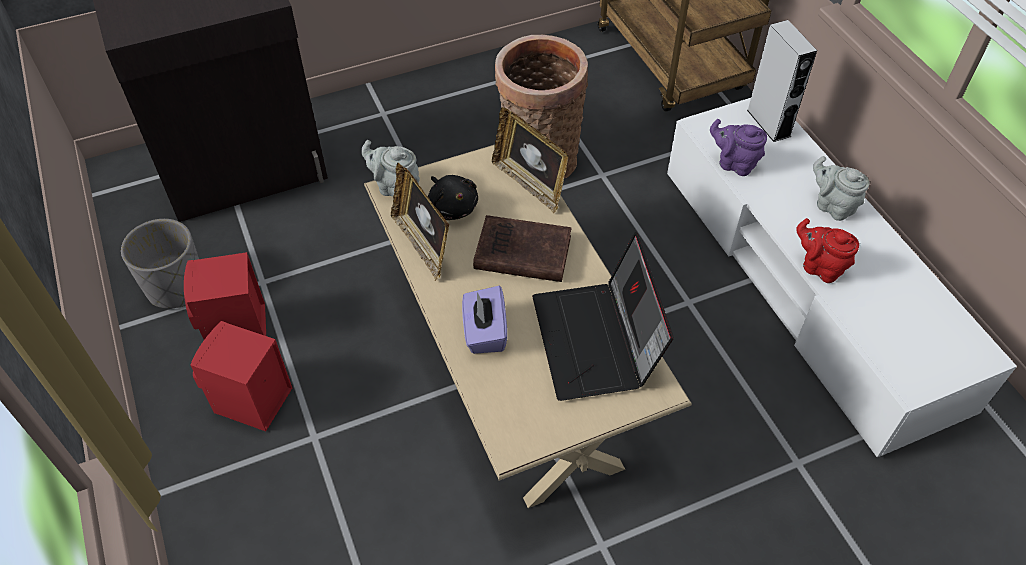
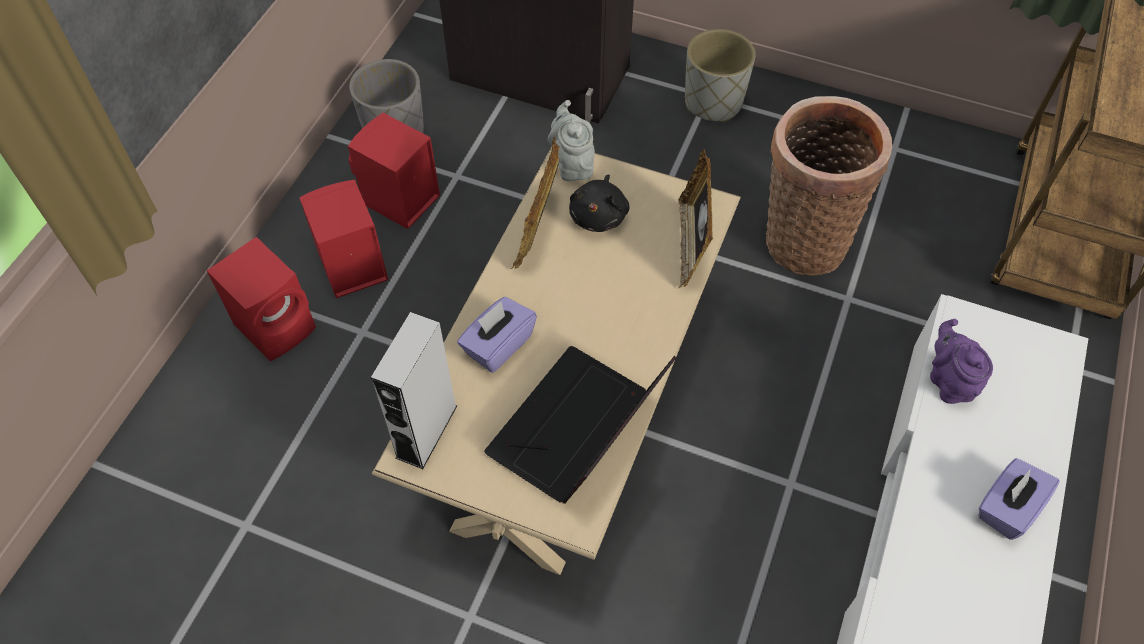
camera: 45 degrees right, 5 degrees up
brown book [473,215,572,282] -> none
grey speaker [747,20,817,142] -> grey speaker moved to [371,312,457,469]
red teapot [796,218,859,283] -> none
grey teapot [813,156,870,221] -> purple tissue box [978,458,1060,540]
none -> red speaker [207,237,316,361]
none -> grey planter [685,29,755,122]

